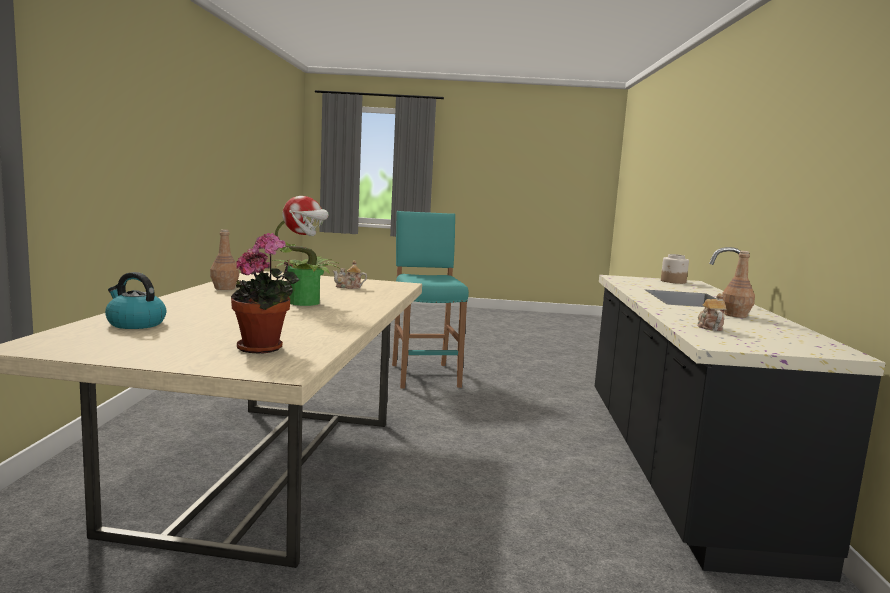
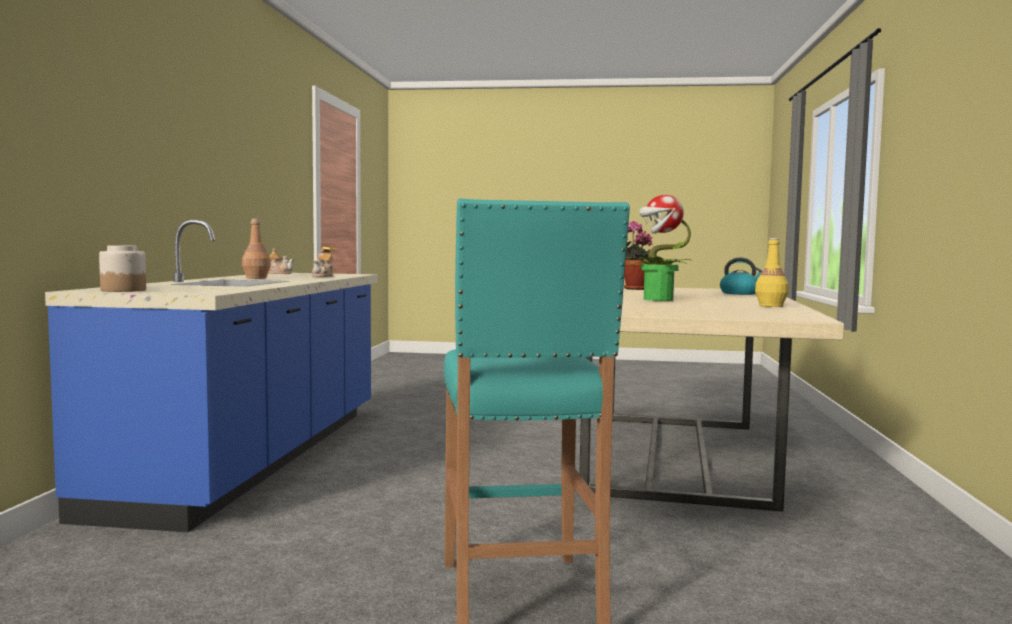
camera: 175 degrees left, 5 degrees down
brown bottle [210,229,239,290] -> yellow bottle [755,238,789,307]
teapot [333,260,367,289] -> teapot moved to [268,248,294,274]
black counter [595,247,885,582] -> blue counter [45,219,378,532]

